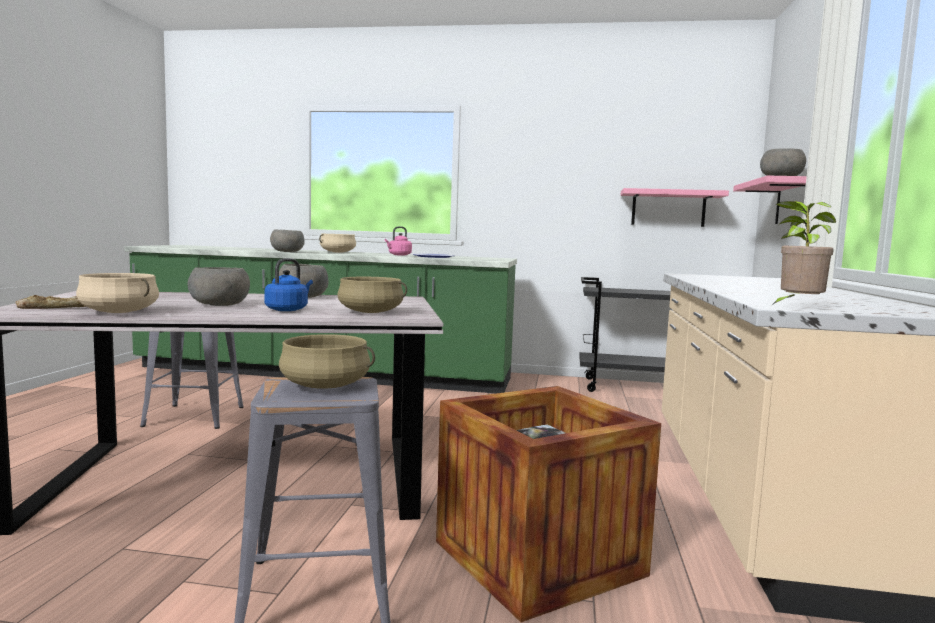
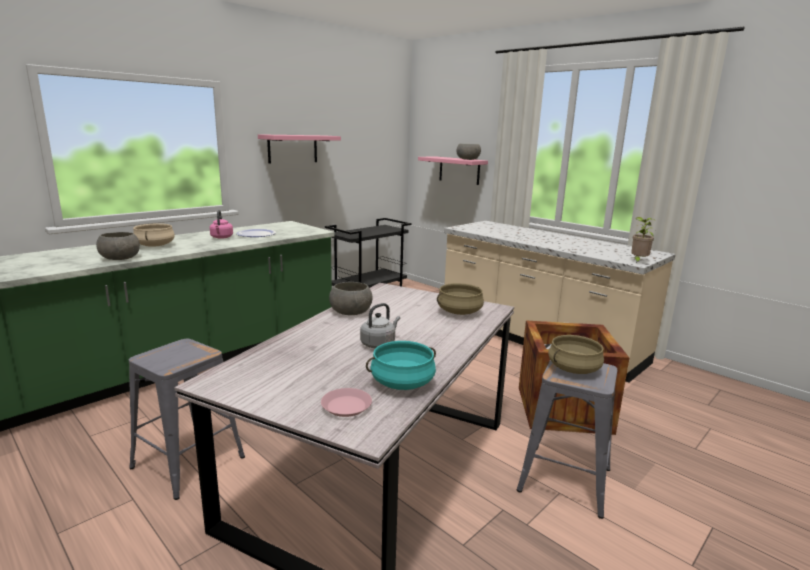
camera: 55 degrees left, 10 degrees up
bread [16,295,86,309] -> pink plate [321,388,372,417]
beige cooking pot [76,273,159,313] -> turquoise cooking pot [366,341,436,390]
grey bowl [188,267,250,306] -> grey kettle [360,303,400,349]
blue kettle [264,258,313,311] -> none
pink shelf [621,188,729,227] -> pink shelf moved to [258,134,341,164]

